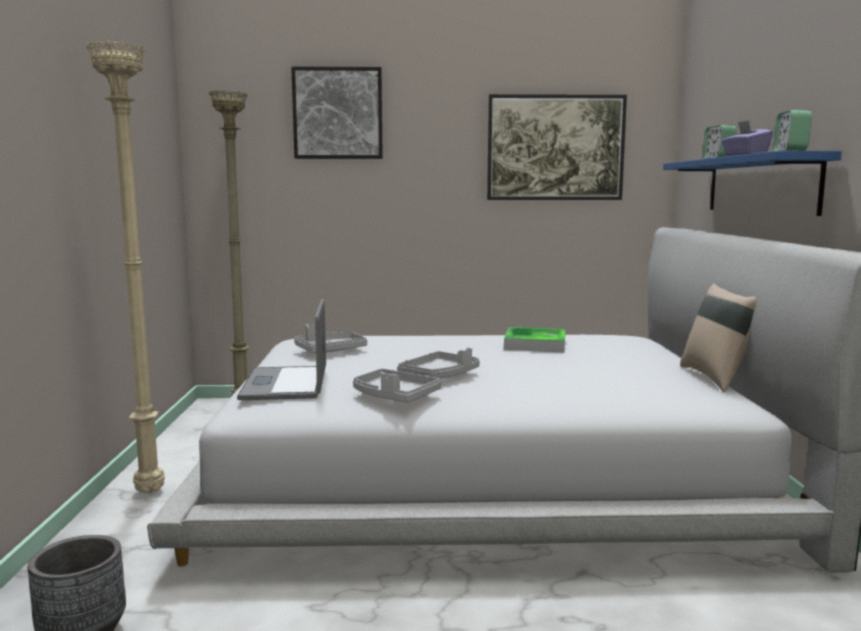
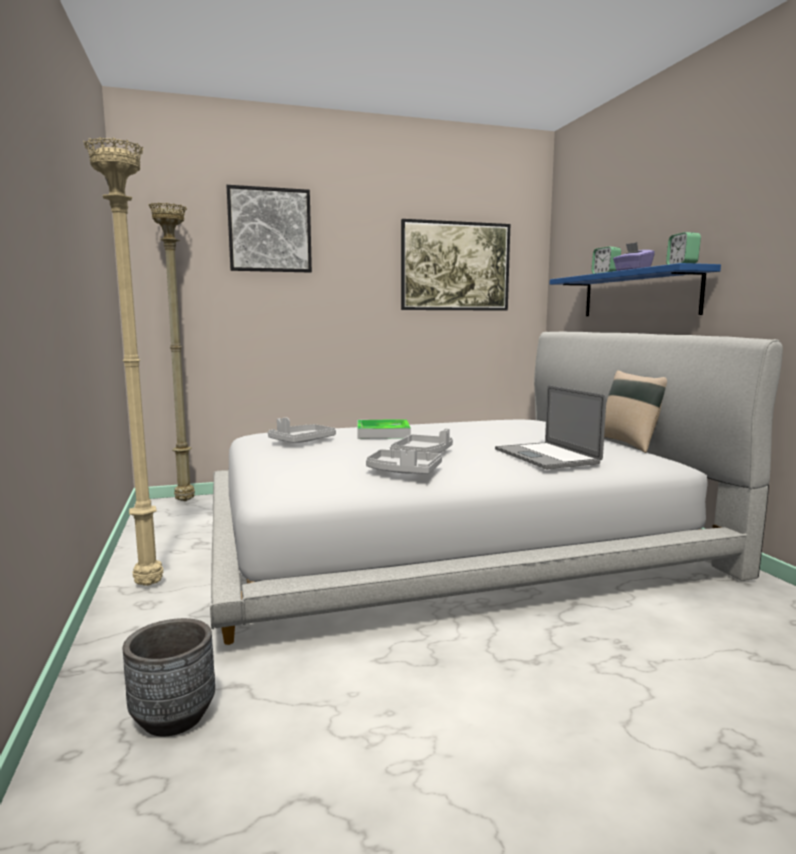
camera: 15 degrees left, 0 degrees up
laptop [237,299,326,400] -> laptop moved to [495,385,606,469]
tray [504,327,565,352] -> tray moved to [357,419,411,439]

